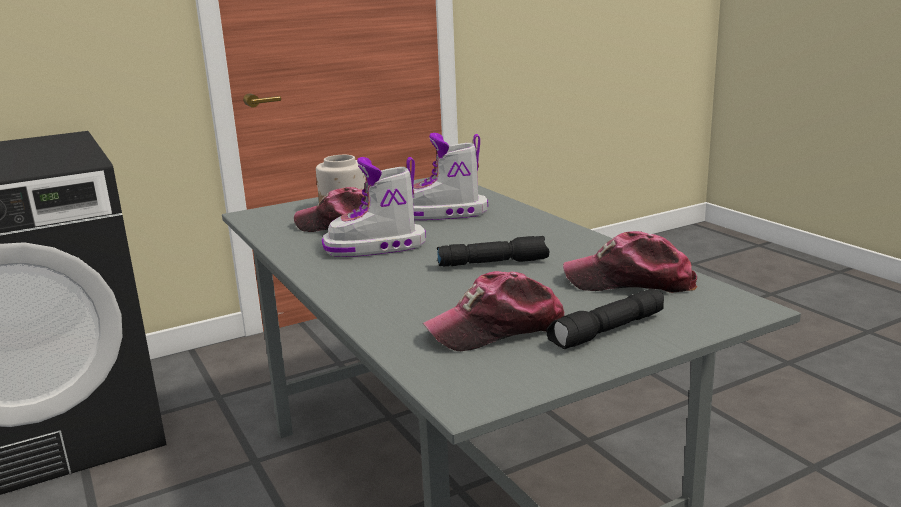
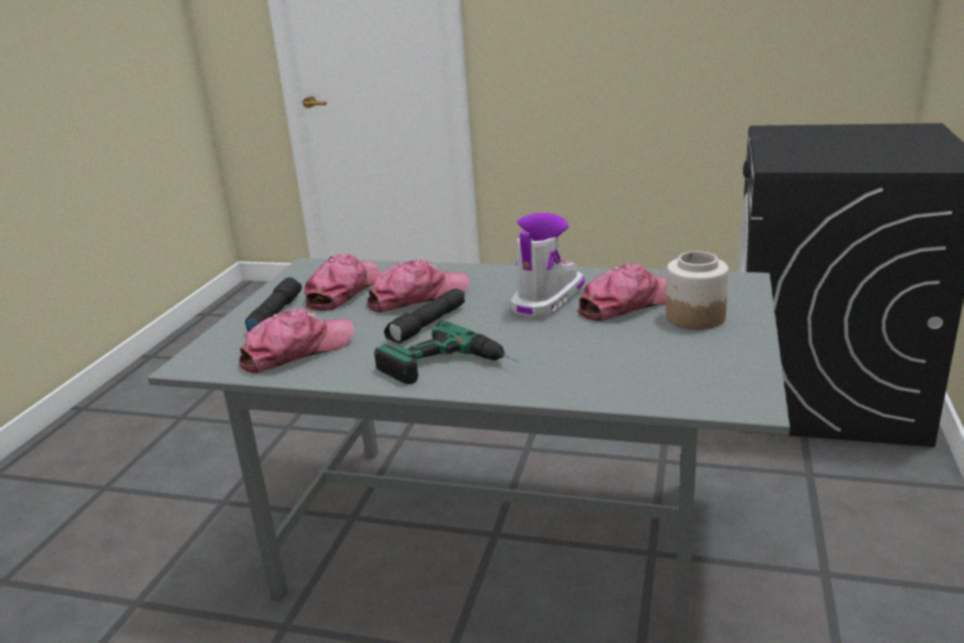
camera: 135 degrees right, 5 degrees up
boot [413,133,488,220] -> none
none -> cap [367,259,469,312]
none -> power drill [374,321,520,384]

